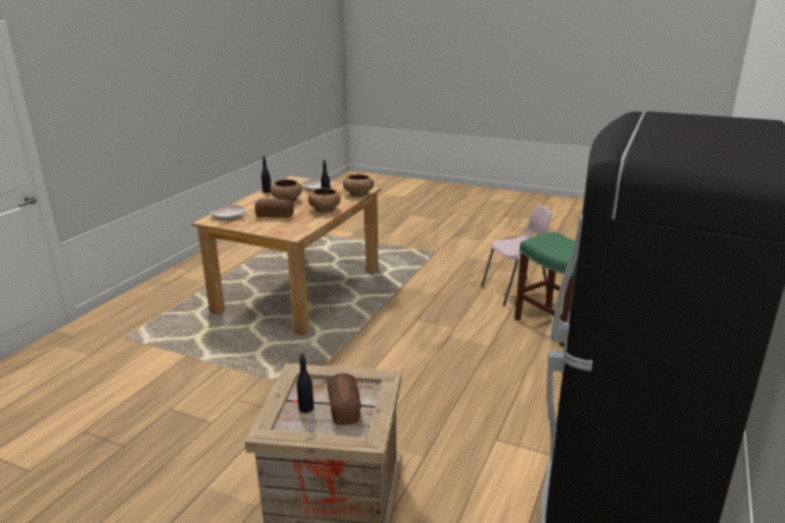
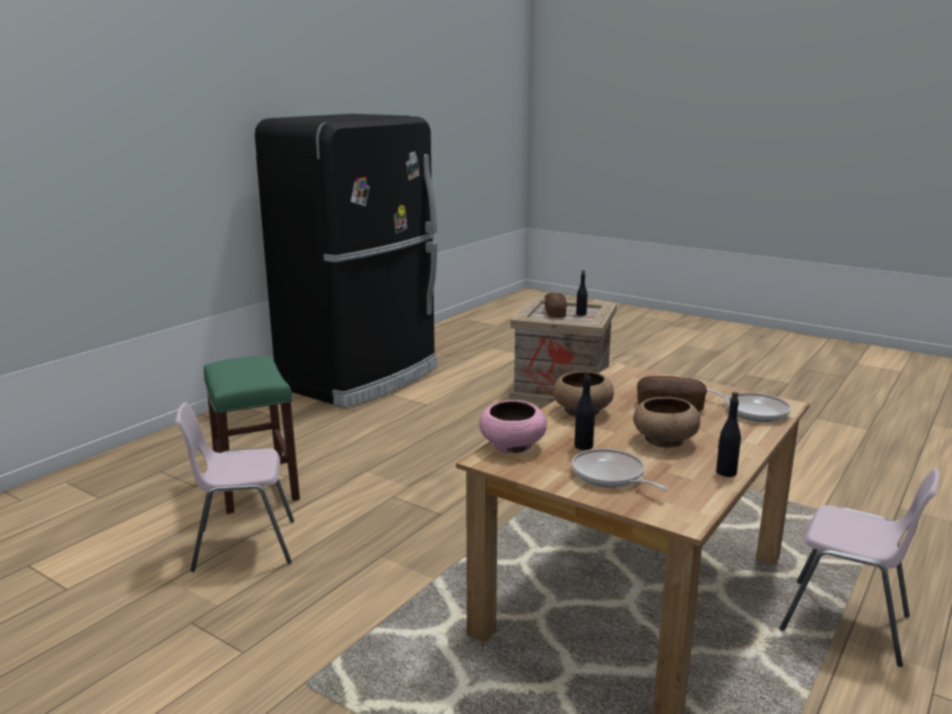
camera: 170 degrees left, 5 degrees down
brown bowl [343,174,374,197] -> pink bowl [479,400,547,453]
none -> pink chair [779,468,939,667]

